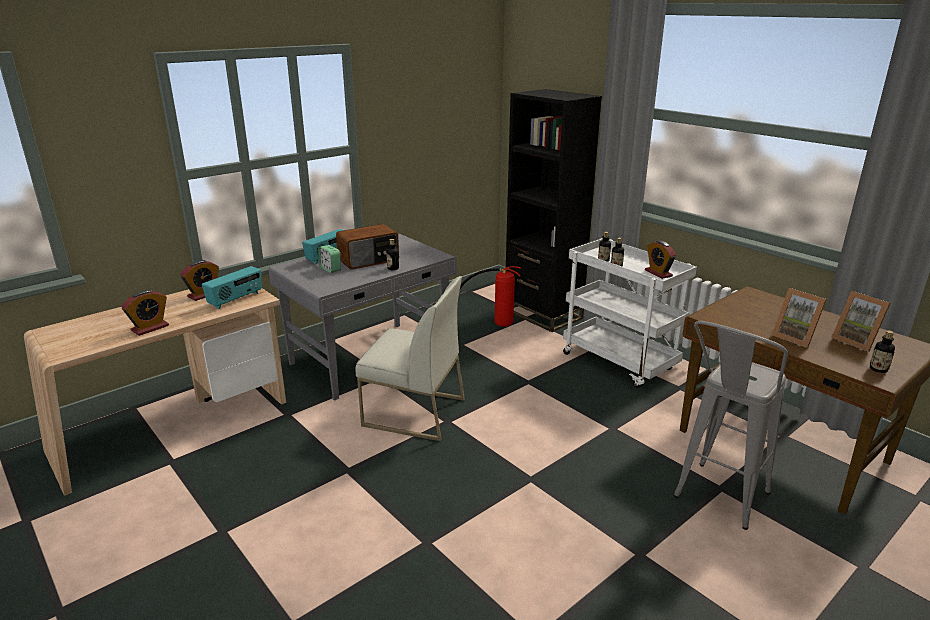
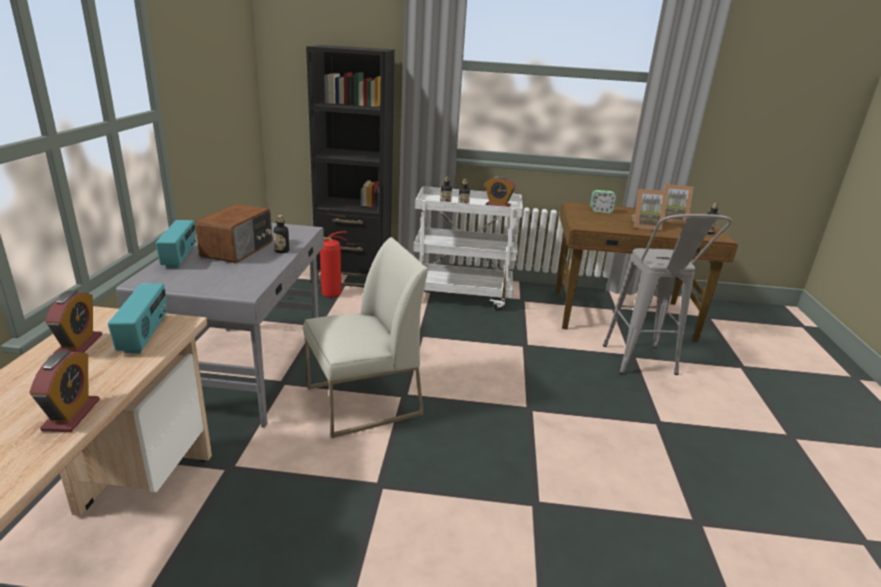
camera: 45 degrees left, 0 degrees up
alarm clock [318,245,341,273] -> alarm clock moved to [590,190,616,213]

